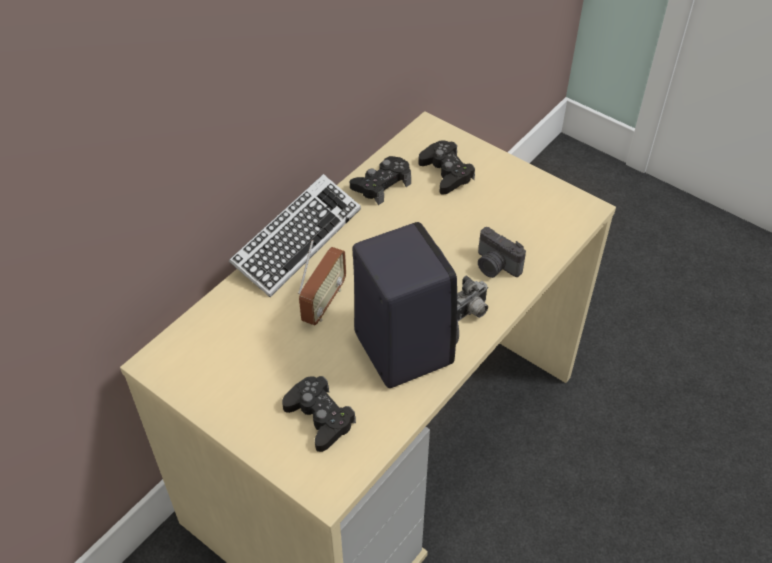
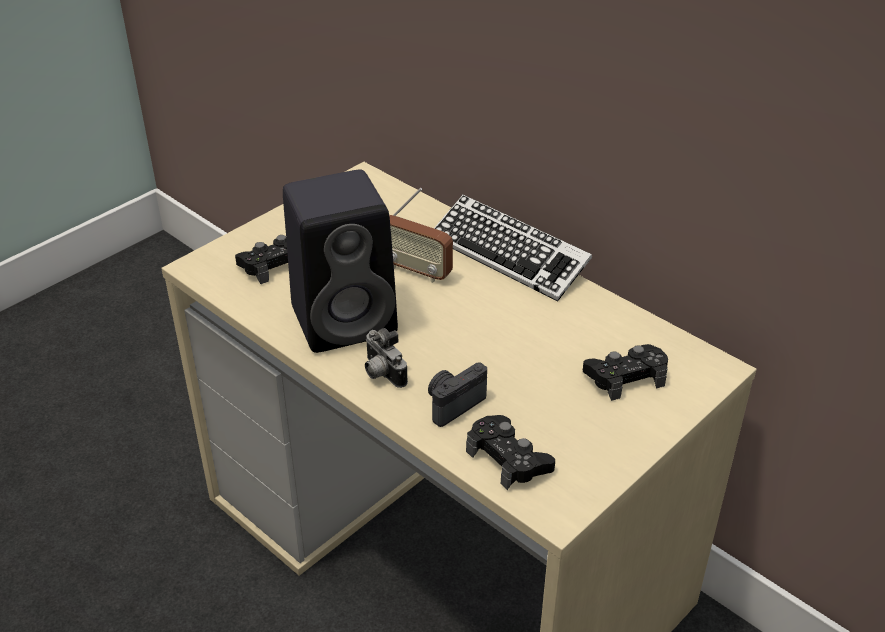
camera: 95 degrees right, 10 degrees down
black game controller [350,156,411,205] -> black game controller moved to [466,415,555,490]

